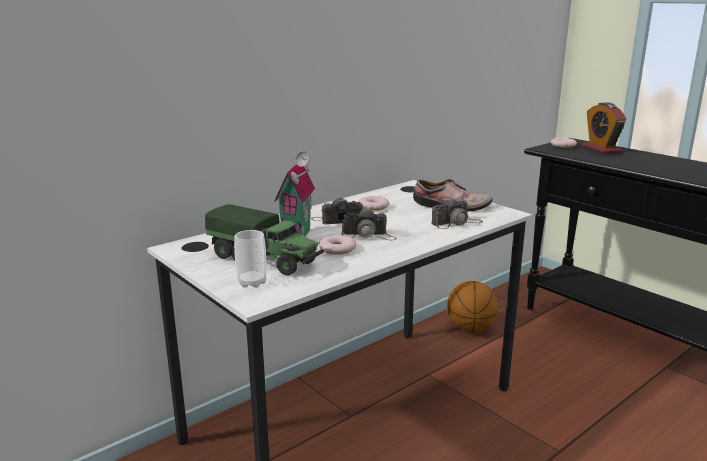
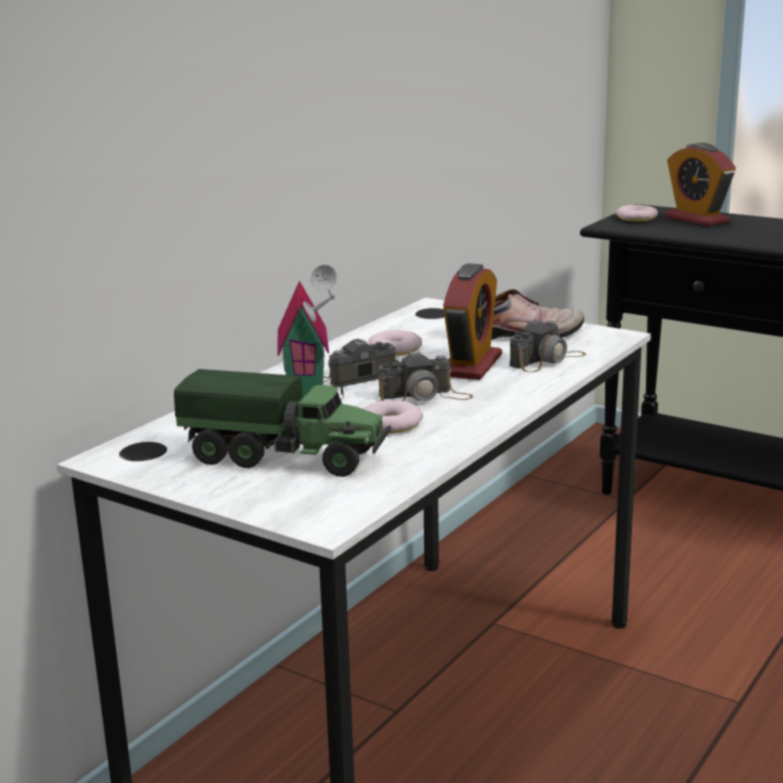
camera: 15 degrees left, 0 degrees up
cup [234,230,266,288] -> none
basketball [447,281,498,332] -> none
none -> alarm clock [443,263,502,380]

